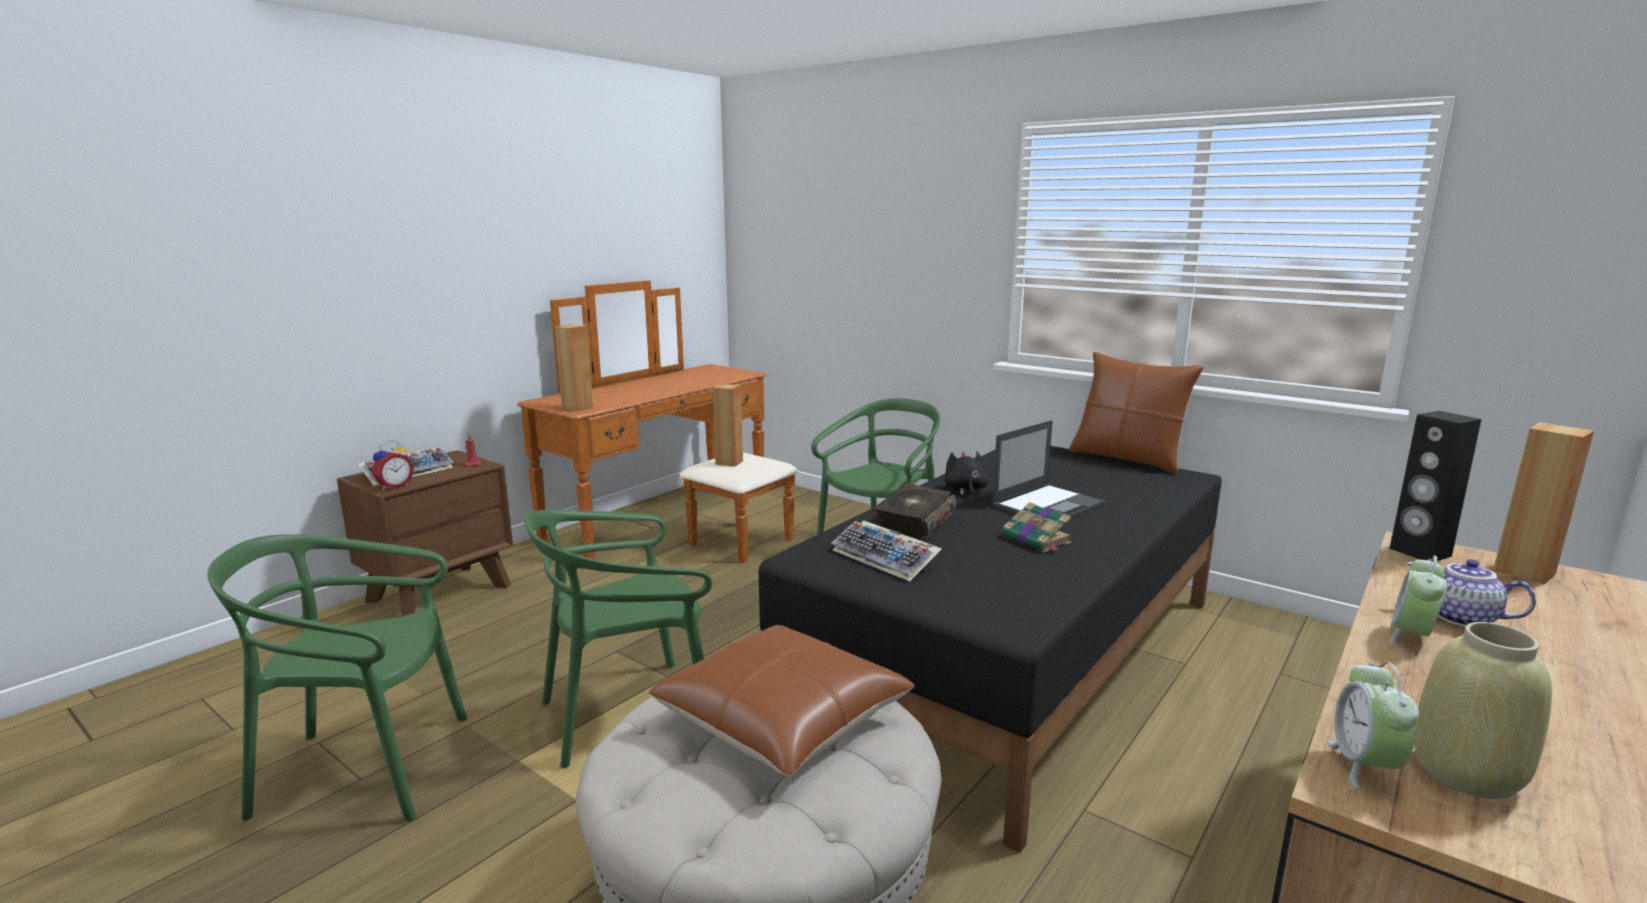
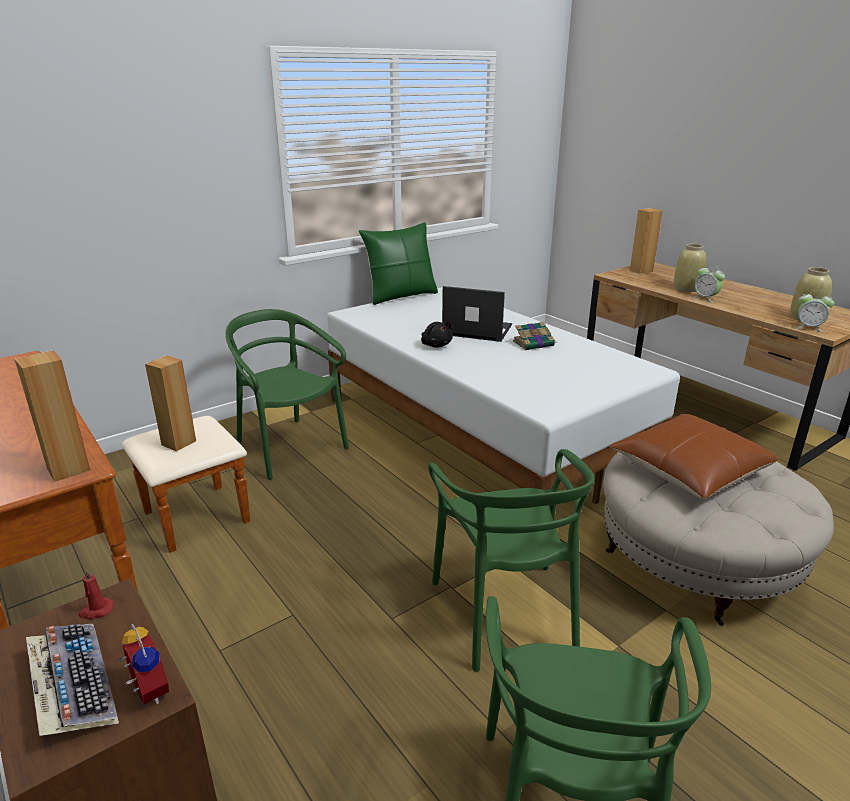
camera: 75 degrees left, 10 degrees up
black bed [759,446,1221,853] -> white bed [327,287,680,504]
keyboard [832,520,942,581] -> none
book [873,483,956,542] -> none
black plush toy [945,451,988,499] -> black plush toy turned 135 degrees counterclockwise [421,321,453,347]
laptop [991,420,1106,520] -> laptop turned 45 degrees counterclockwise [442,286,512,342]
brown pillow [1069,352,1204,473] -> green pillow [359,222,438,305]
black speaker [1390,411,1481,562] -> none
teapot [1406,559,1536,627] -> beige vase [674,244,707,292]

